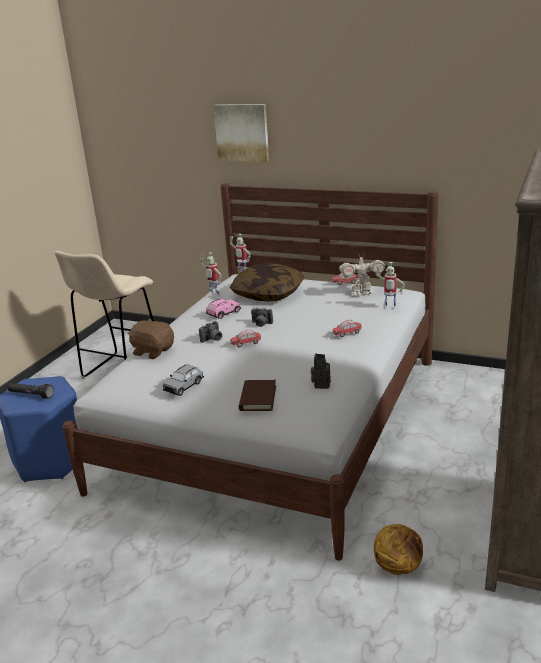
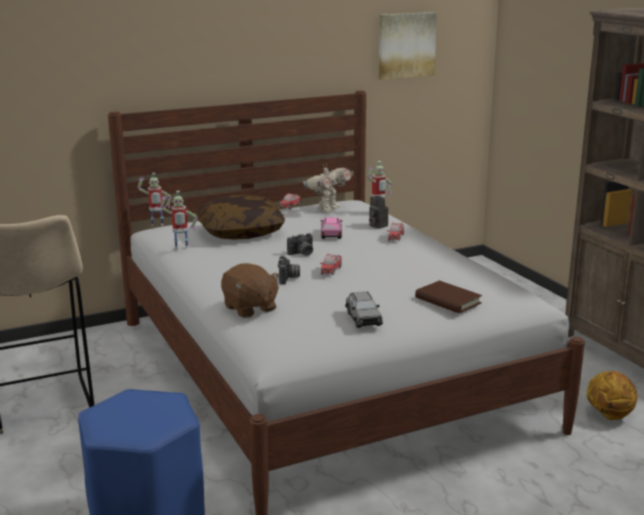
camera: 50 degrees left, 5 degrees down
black flashlight [8,383,54,399] -> none
brown plush toy [128,318,174,359] -> brown plush toy turned 105 degrees counterclockwise [221,263,280,318]
pink toy car [206,299,241,319] -> pink toy car moved to [321,217,342,239]
picture [213,104,269,162] -> picture moved to [379,12,437,80]
camera [311,353,331,389] -> camera moved to [369,196,388,229]

